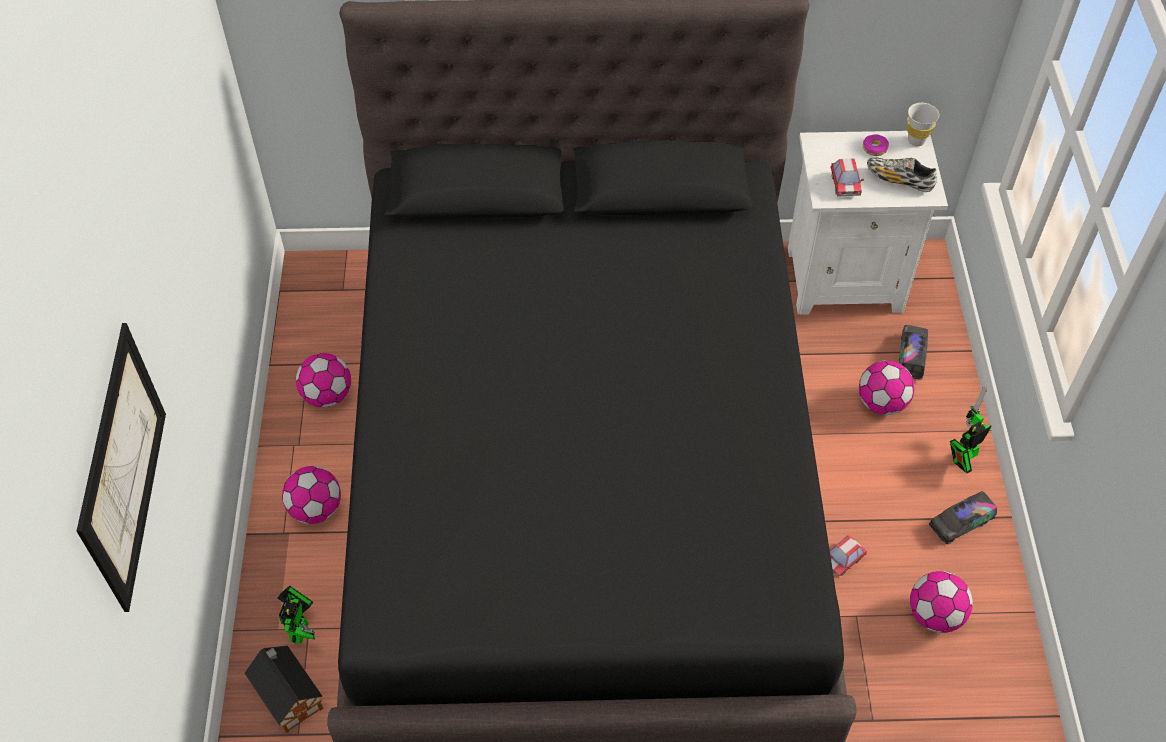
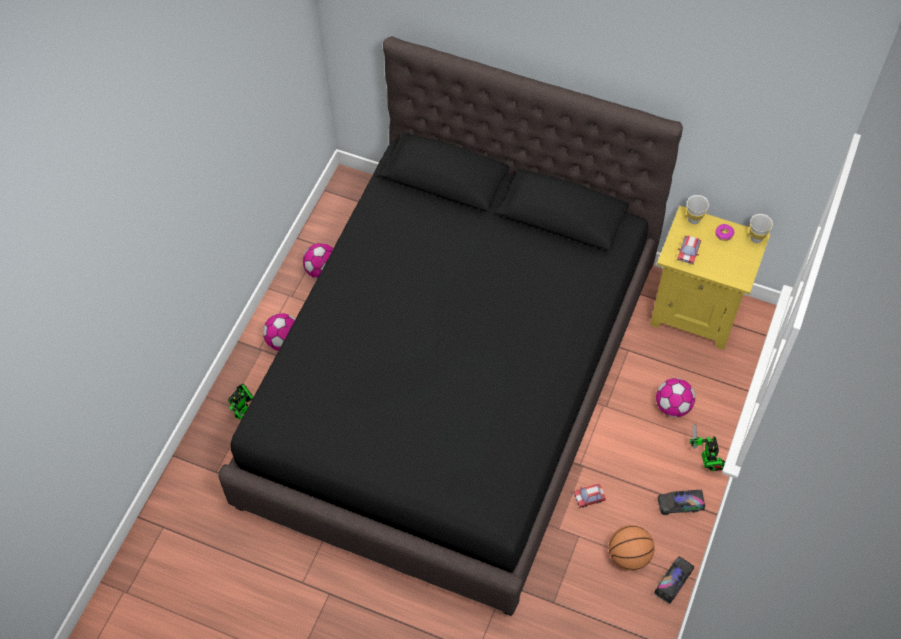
camera: 25 degrees right, 5 degrees up
picture [77,323,166,612] -> none
toy house [244,645,323,734] -> none
white nightstand [788,131,948,315] -> yellow nightstand [650,206,770,350]
shoe [867,158,937,192] -> none
toy truck [899,325,928,380] -> toy truck moved to [654,556,694,604]
football [910,571,973,633] -> basketball [609,525,654,570]
toy robot [950,386,992,474] -> toy robot turned 90 degrees counterclockwise [690,424,725,471]
none -> white cup [687,195,709,224]

